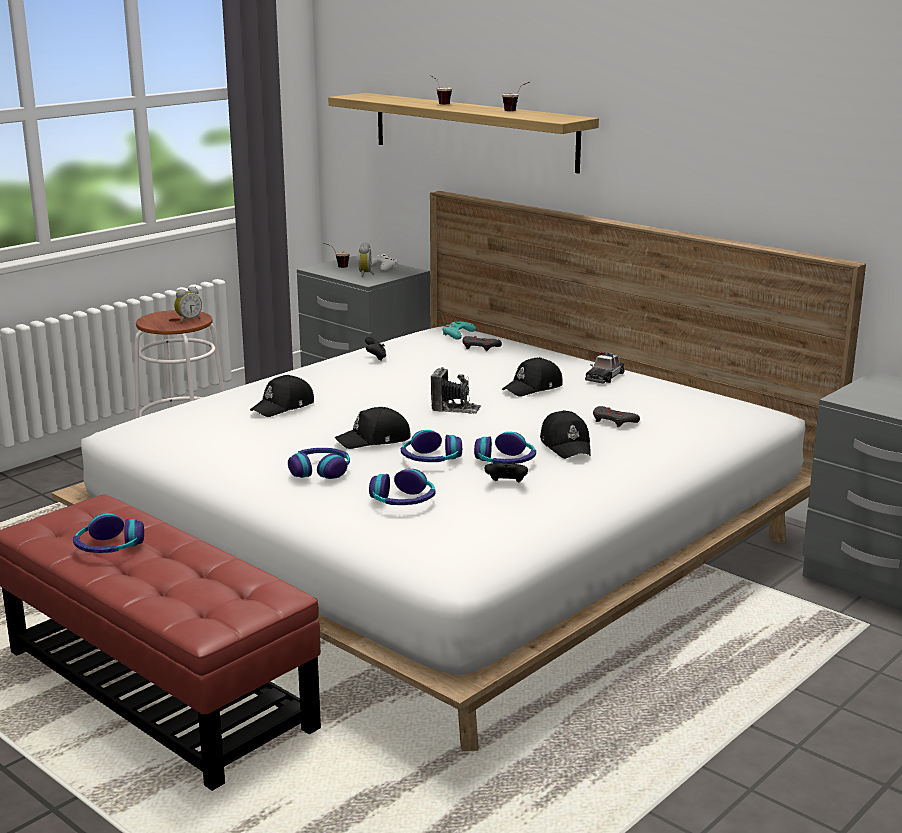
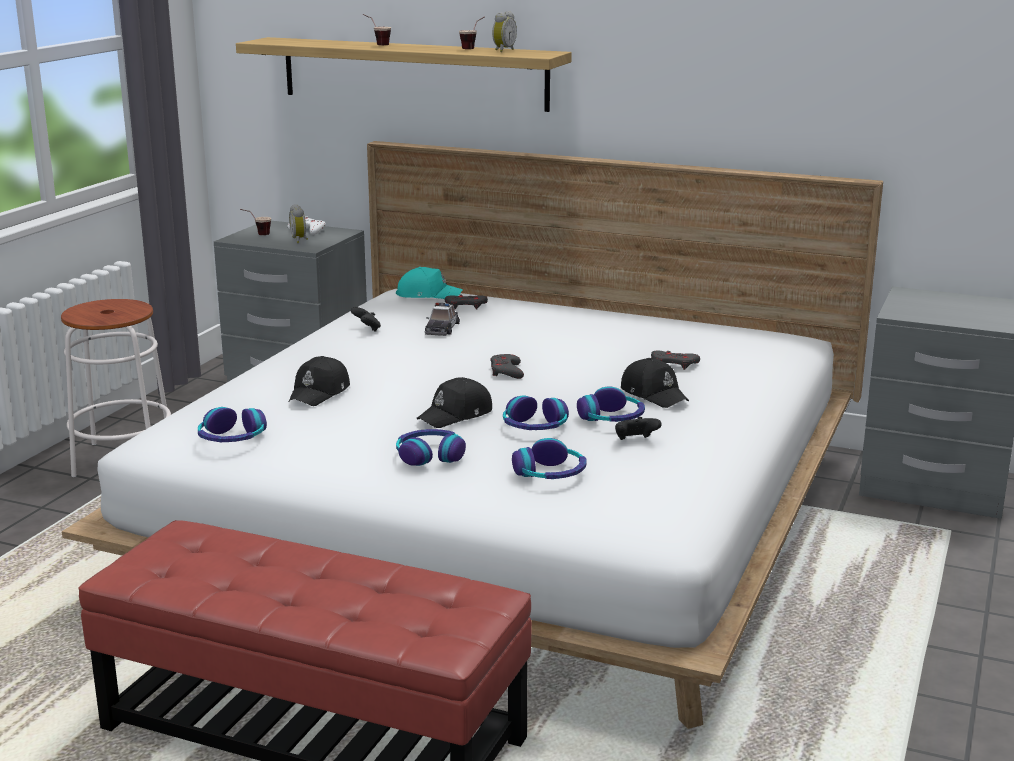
camera: 20 degrees left, 0 degrees up
headphones [73,513,144,553] -> headphones moved to [198,407,267,442]
alarm clock [174,287,202,323] -> alarm clock moved to [492,11,517,52]
camera [431,367,481,414] -> grey game controller [490,354,524,379]
turquoise game controller [442,321,476,340] -> turquoise cap [396,267,463,299]
black cap [502,357,563,397] -> none
toy car [585,352,625,384] -> toy car moved to [425,303,460,336]

